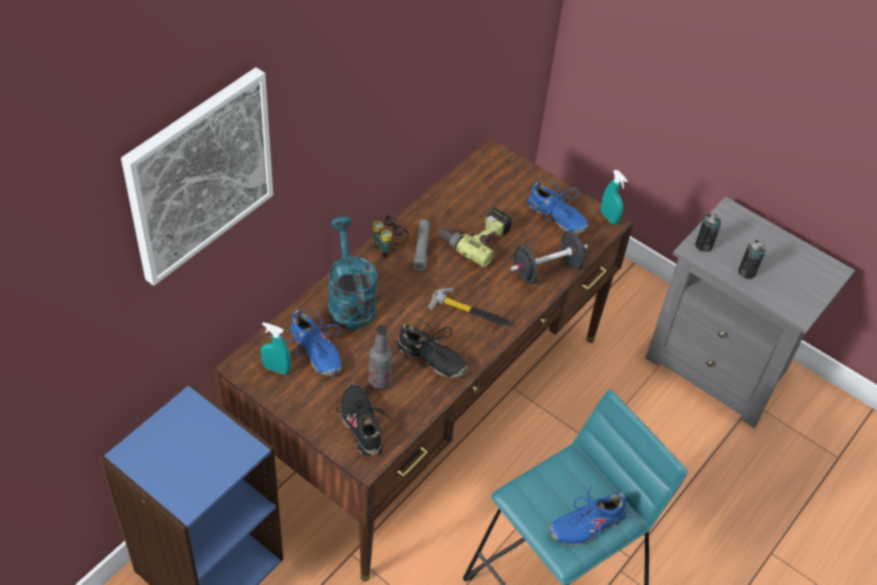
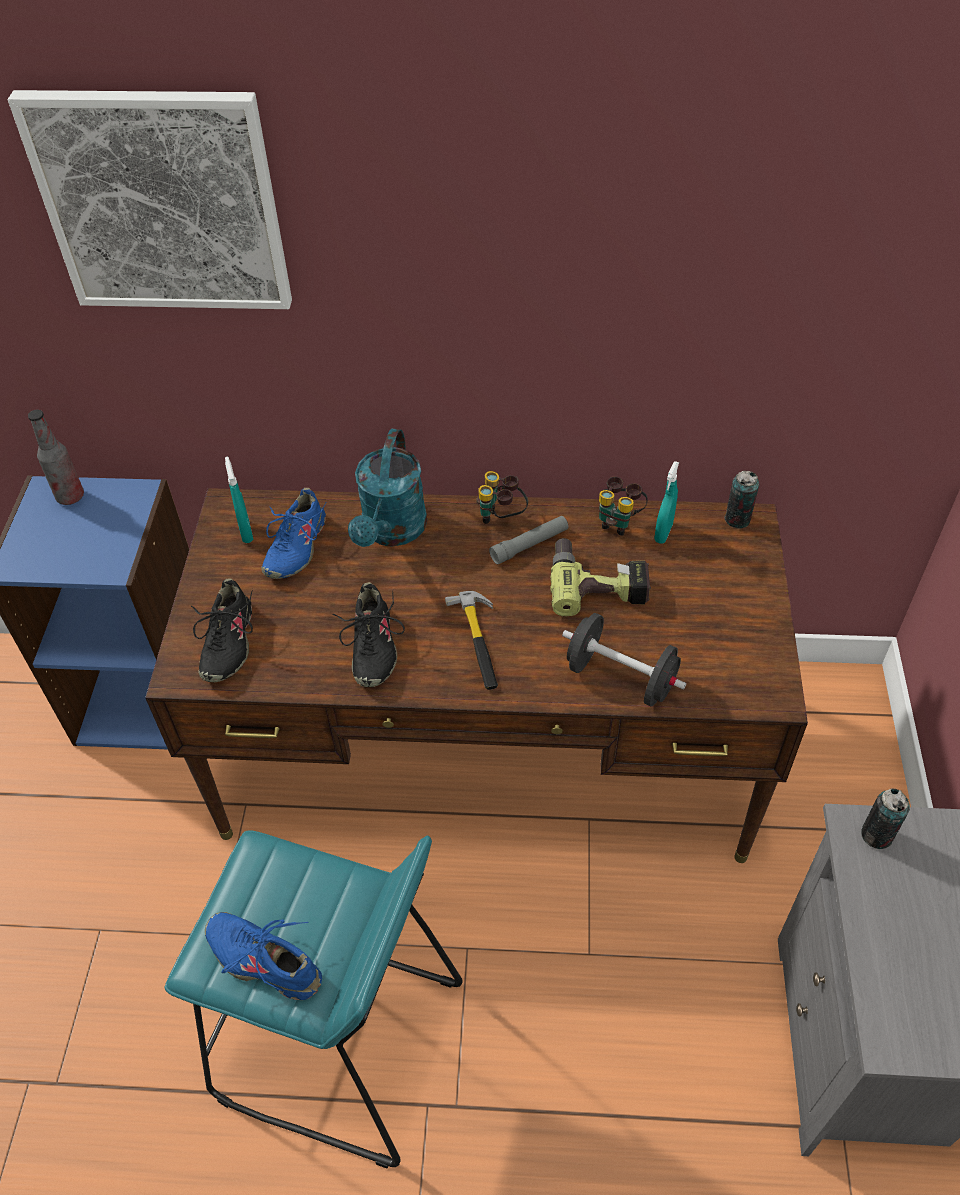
camera: 60 degrees right, 0 degrees up
turquoise watering can [328,216,377,330] -> turquoise watering can turned 150 degrees clockwise [348,429,427,547]
black shoe [336,384,394,457] -> black shoe turned 150 degrees clockwise [191,578,253,682]
bottle [368,325,392,390] -> bottle moved to [28,410,84,505]
blue shoe [528,179,589,234] -> none
turquoise spray bottle [601,170,628,225] -> turquoise spray bottle moved to [654,461,679,544]
can [738,240,766,279] -> can moved to [724,471,759,529]
none -> binoculars [599,477,647,536]

